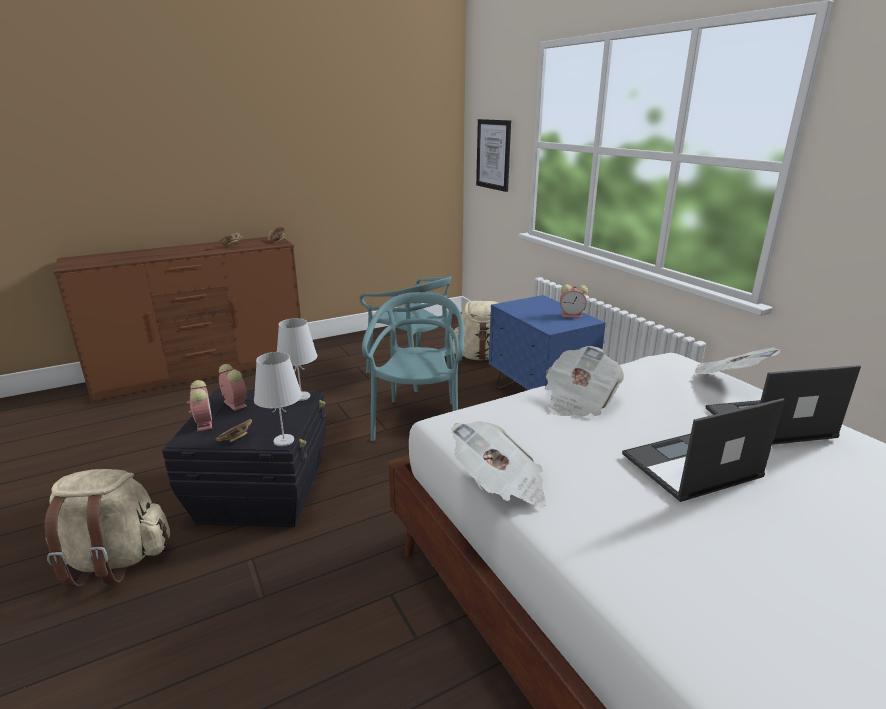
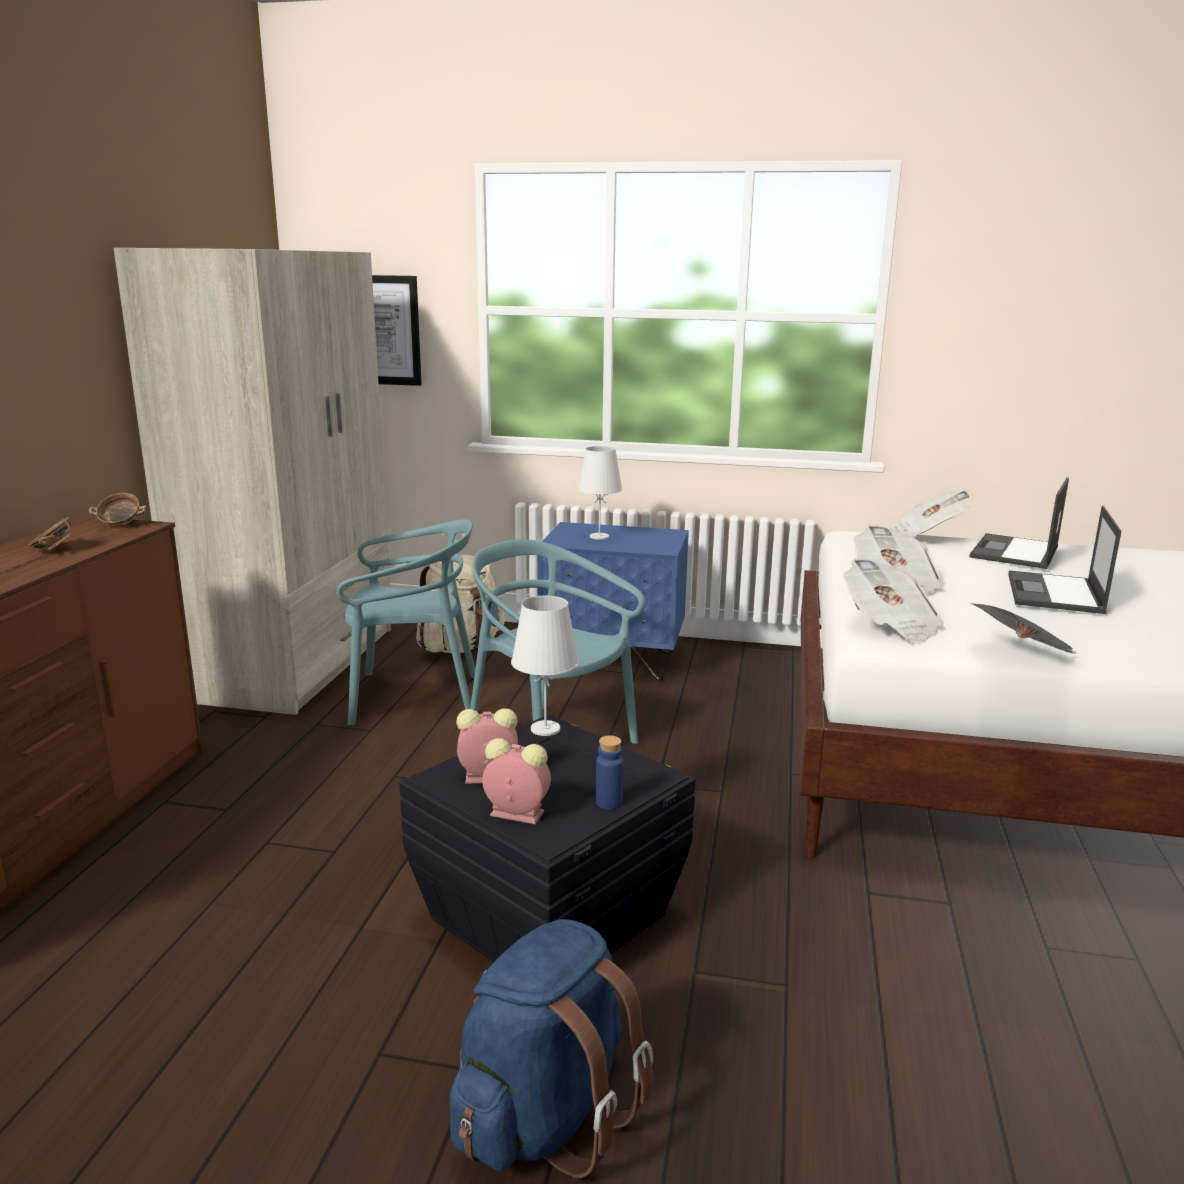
camera: 50 degrees left, 5 degrees down
beige backpack [45,469,170,587] -> blue backpack [450,919,654,1178]
bowl [216,419,252,442] -> blue bottle [596,735,624,810]
white table lamp [254,352,302,446] -> white table lamp moved to [578,446,622,540]
alarm clock [560,285,588,318] -> none
none -> beige wardrobe [114,248,391,715]
none -> newspaper [843,558,944,645]

